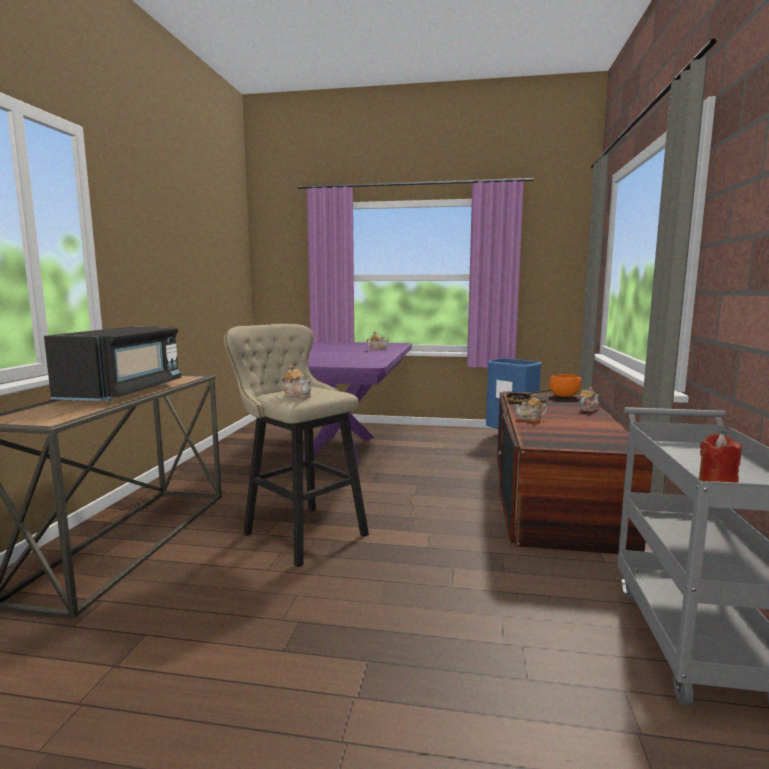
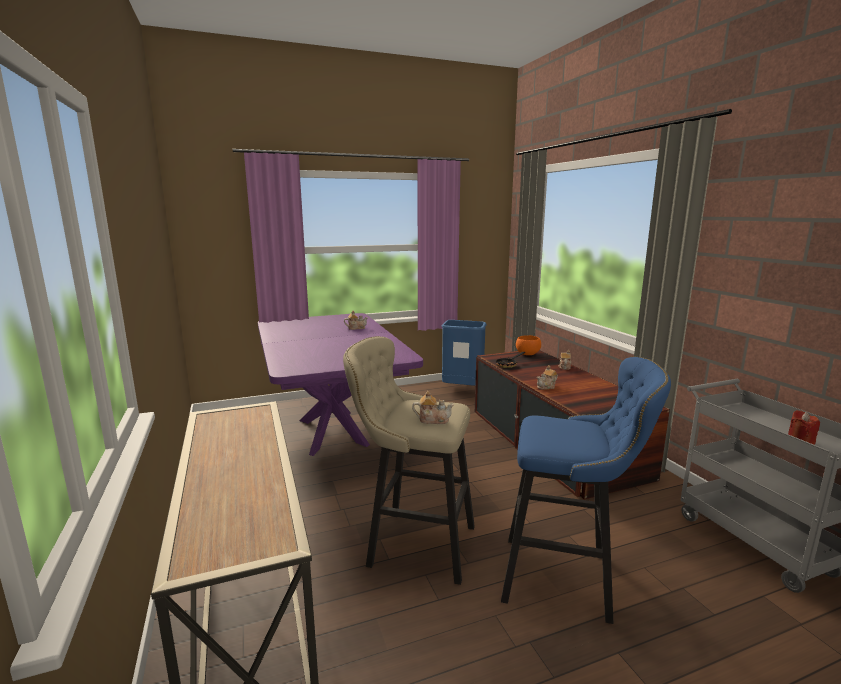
camera: 30 degrees left, 5 degrees up
black microwave [44,327,181,402] -> none
none -> blue stool [501,357,671,624]

